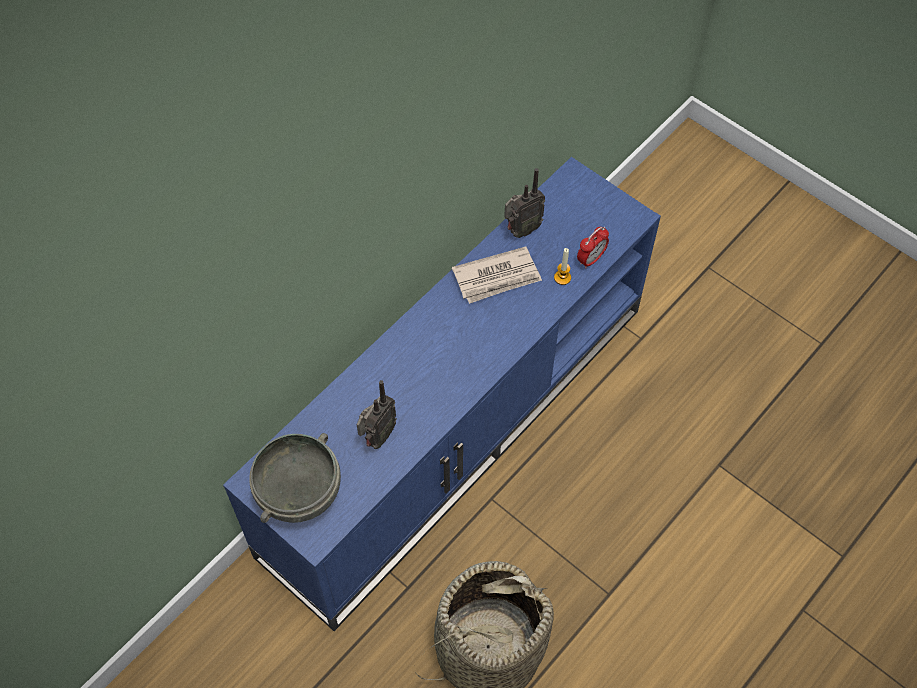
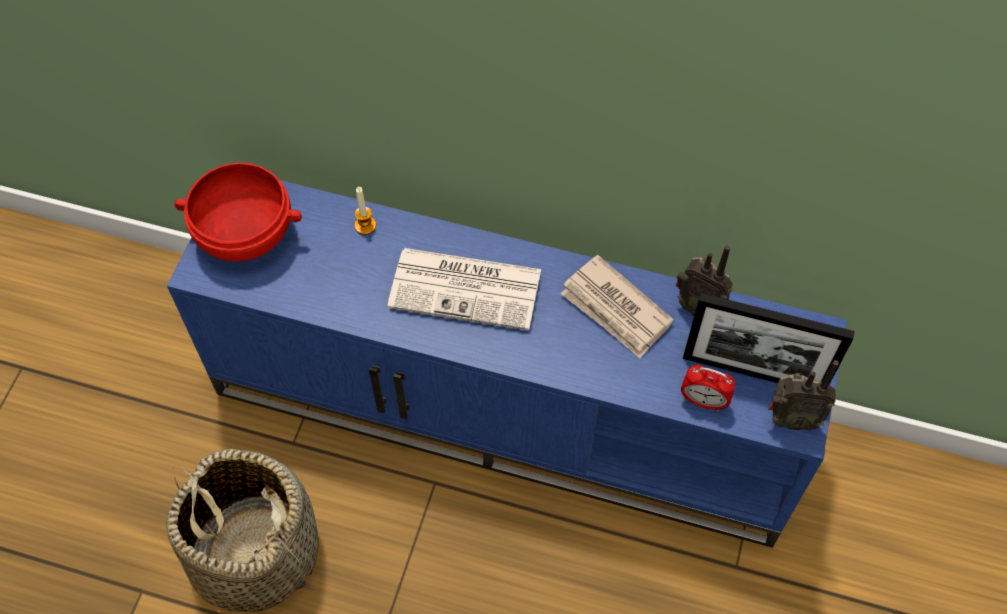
camera: 65 degrees right, 0 degrees up
grey bowl [249,433,341,523] -> red bowl [174,163,302,261]
radio [357,380,397,449] -> radio moved to [768,360,839,431]
candle [554,248,571,285] -> candle moved to [354,187,376,235]
none -> newspaper [387,248,541,331]
none -> picture frame [683,293,855,385]

